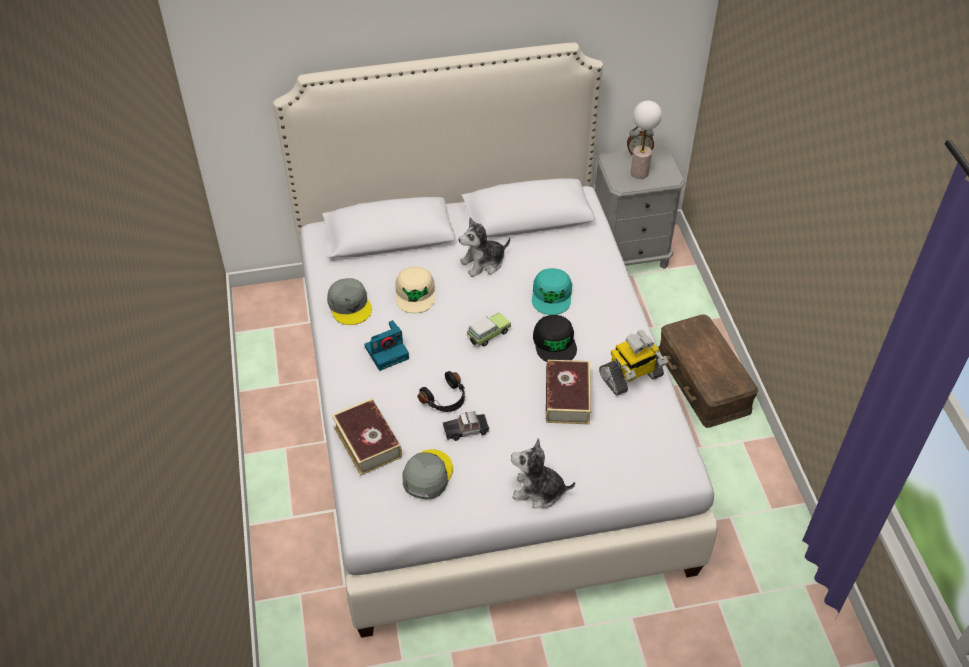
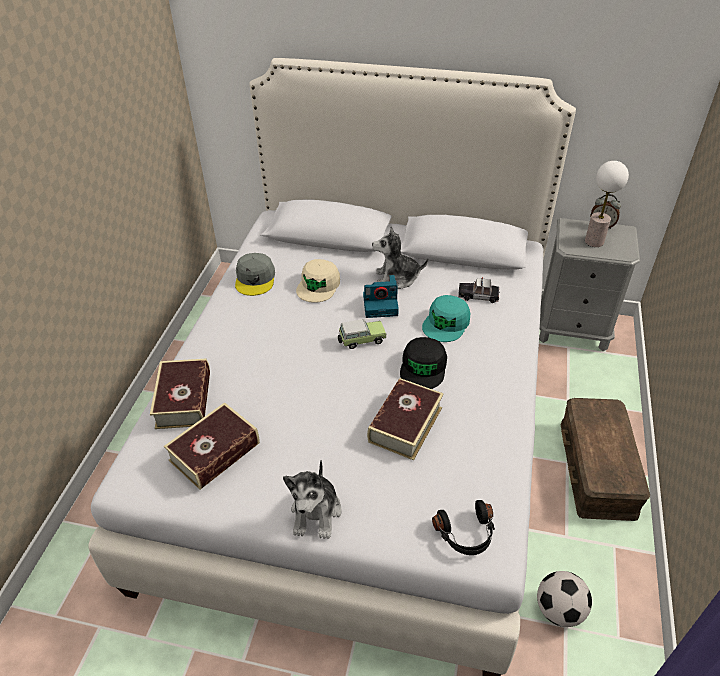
camera: 25 degrees right, 5 degrees down
camera [364,320,409,371] -> camera moved to [363,275,399,318]
grey cap [402,449,453,500] -> book [164,402,260,490]
black headphones [418,371,465,412] -> black headphones moved to [432,500,495,555]
toy car [443,411,489,441] -> toy car moved to [458,277,500,303]
plush toy [511,438,575,508] -> plush toy turned 120 degrees counterclockwise [283,460,341,539]
toy robot [599,330,668,396] -> none
none -> football [537,571,592,627]

